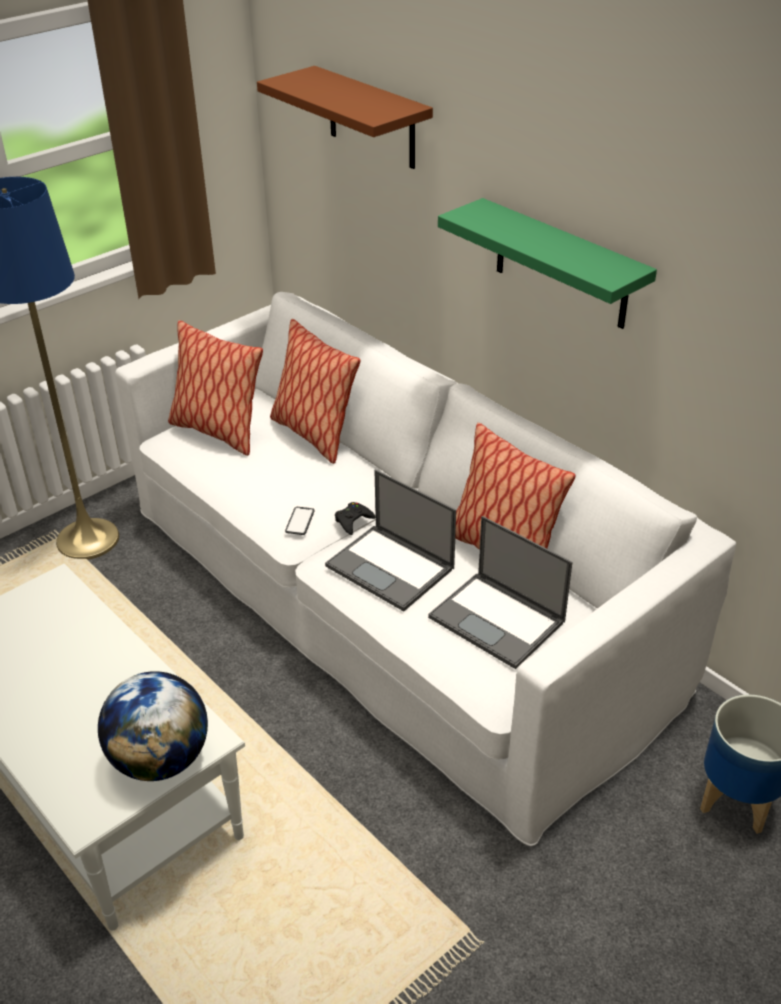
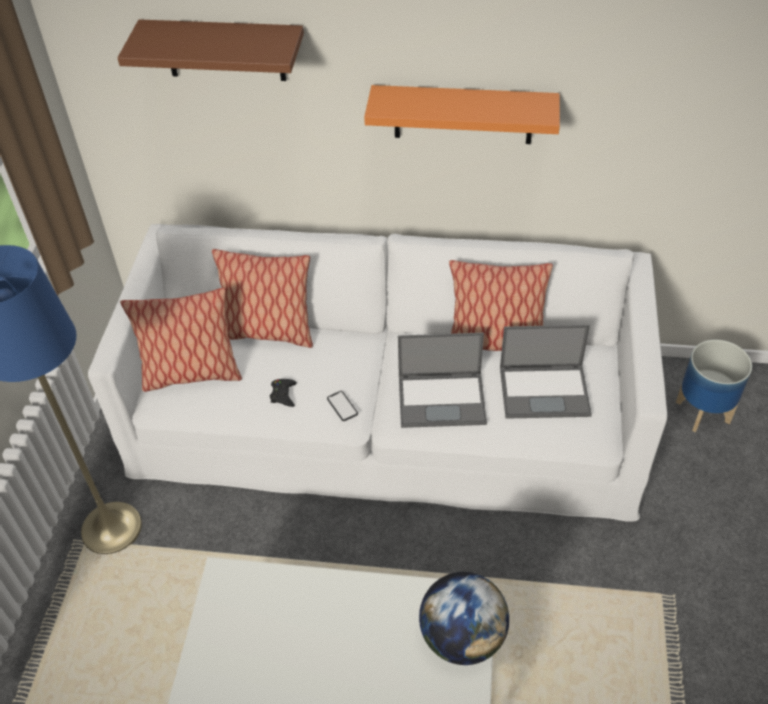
camera: 40 degrees left, 10 degrees up
black game controller [335,502,376,535] -> black game controller moved to [270,379,297,407]
green shelf [438,198,657,329] -> orange shelf [364,85,560,144]

